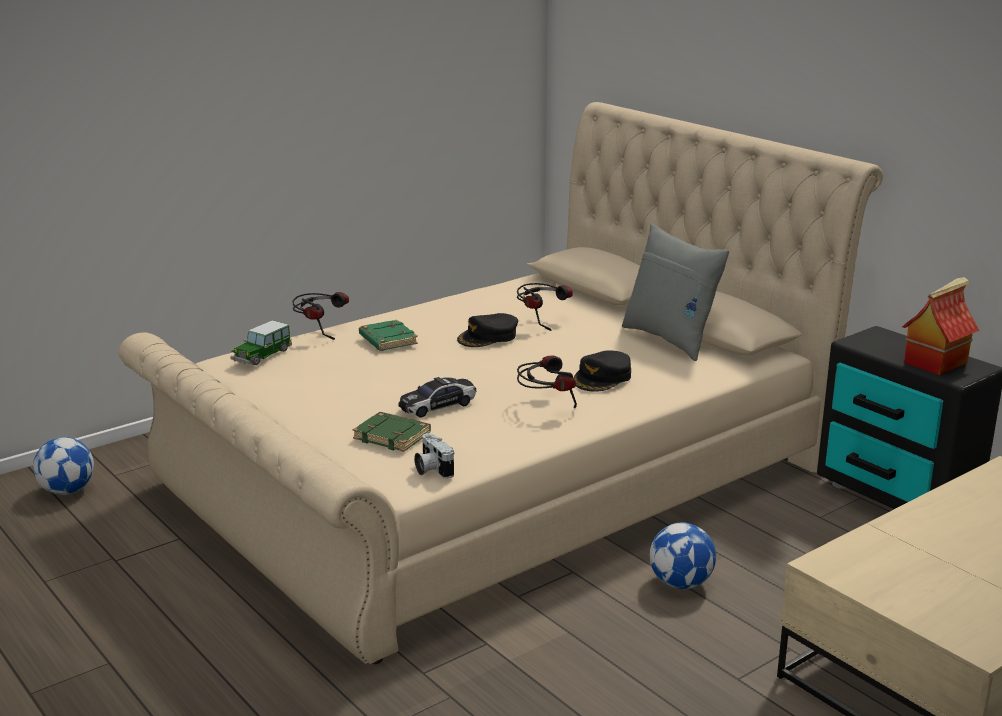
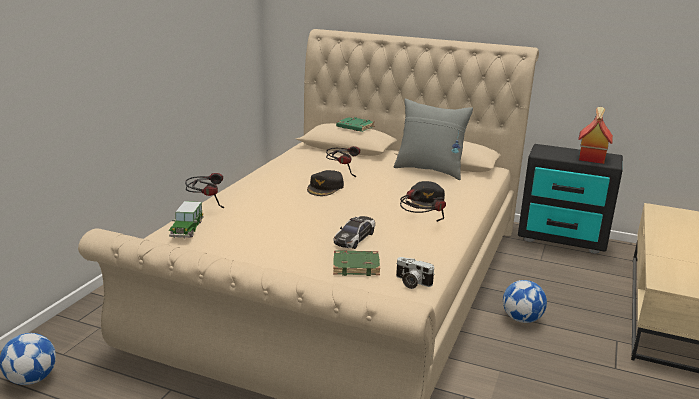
camera: 30 degrees left, 0 degrees up
green book [359,320,418,351] -> green book moved to [336,117,374,132]

